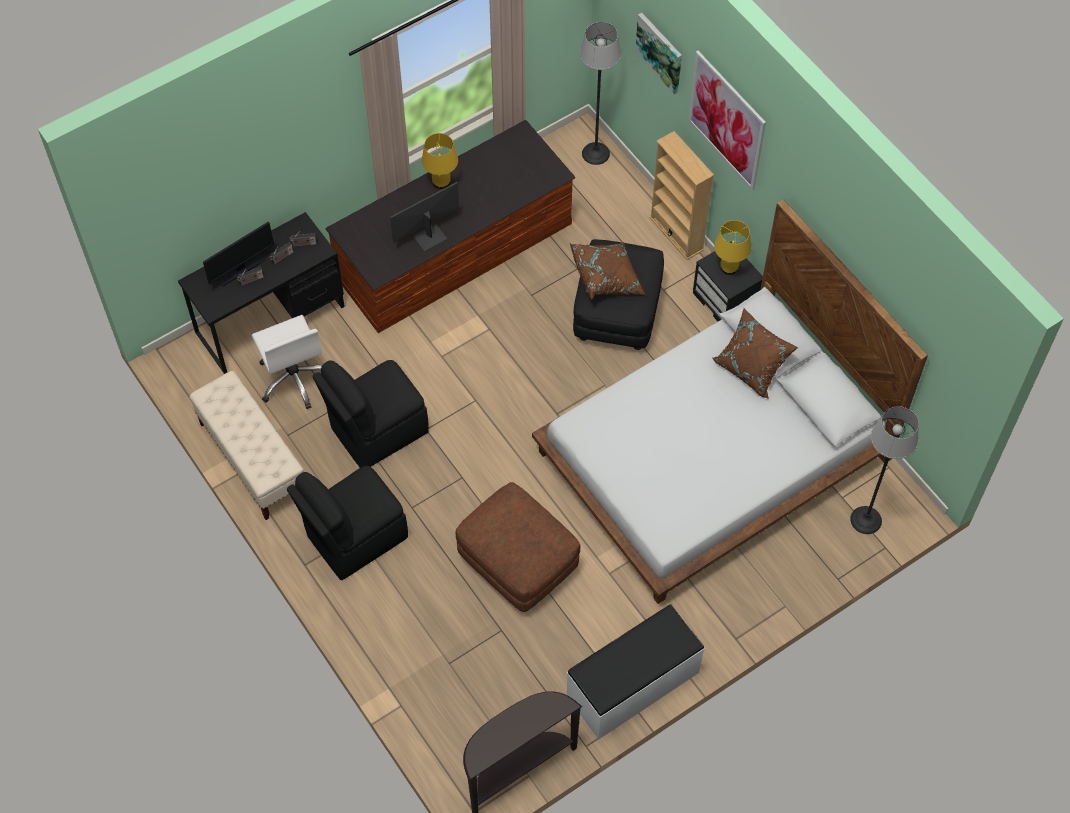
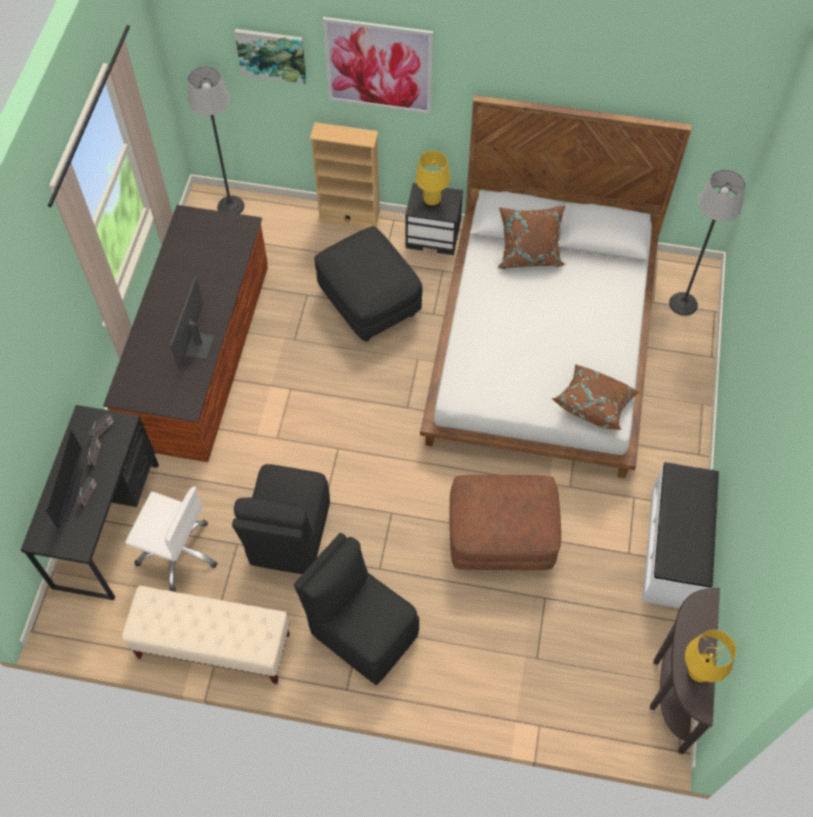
camera: 45 degrees left, 0 degrees up
black chair [287,466,408,580] -> black chair turned 120 degrees clockwise [294,533,419,685]
yellow table lamp [422,133,458,189] -> yellow table lamp moved to [685,630,736,684]
brown pillow [570,242,645,300] -> brown pillow moved to [552,364,639,430]

